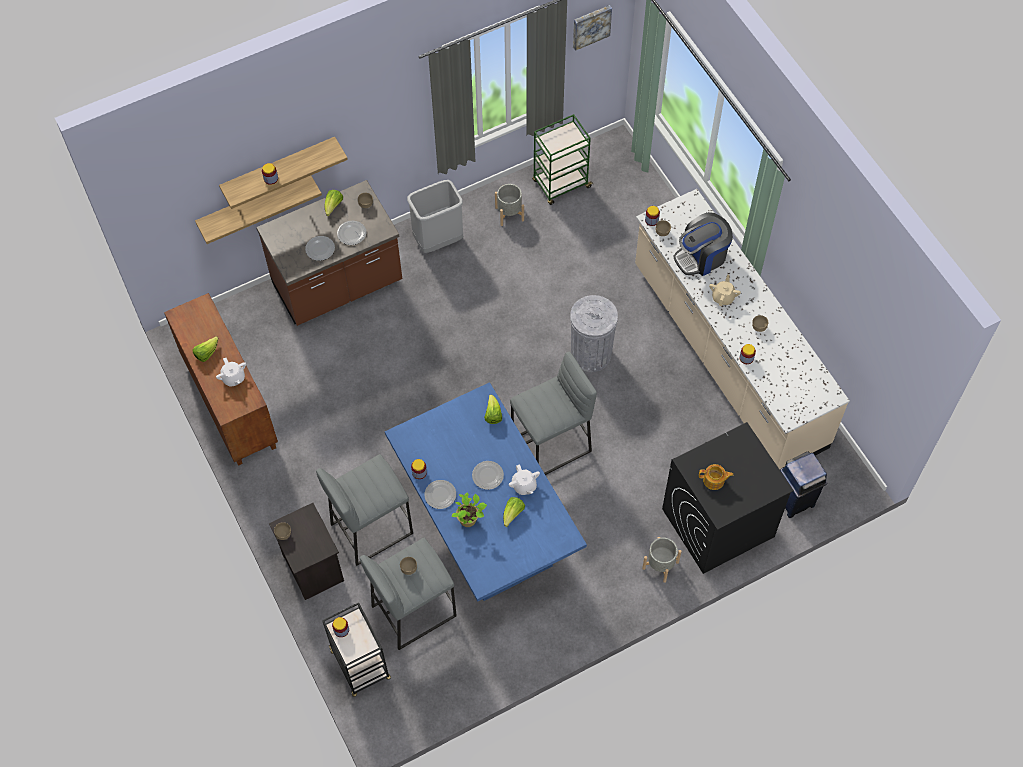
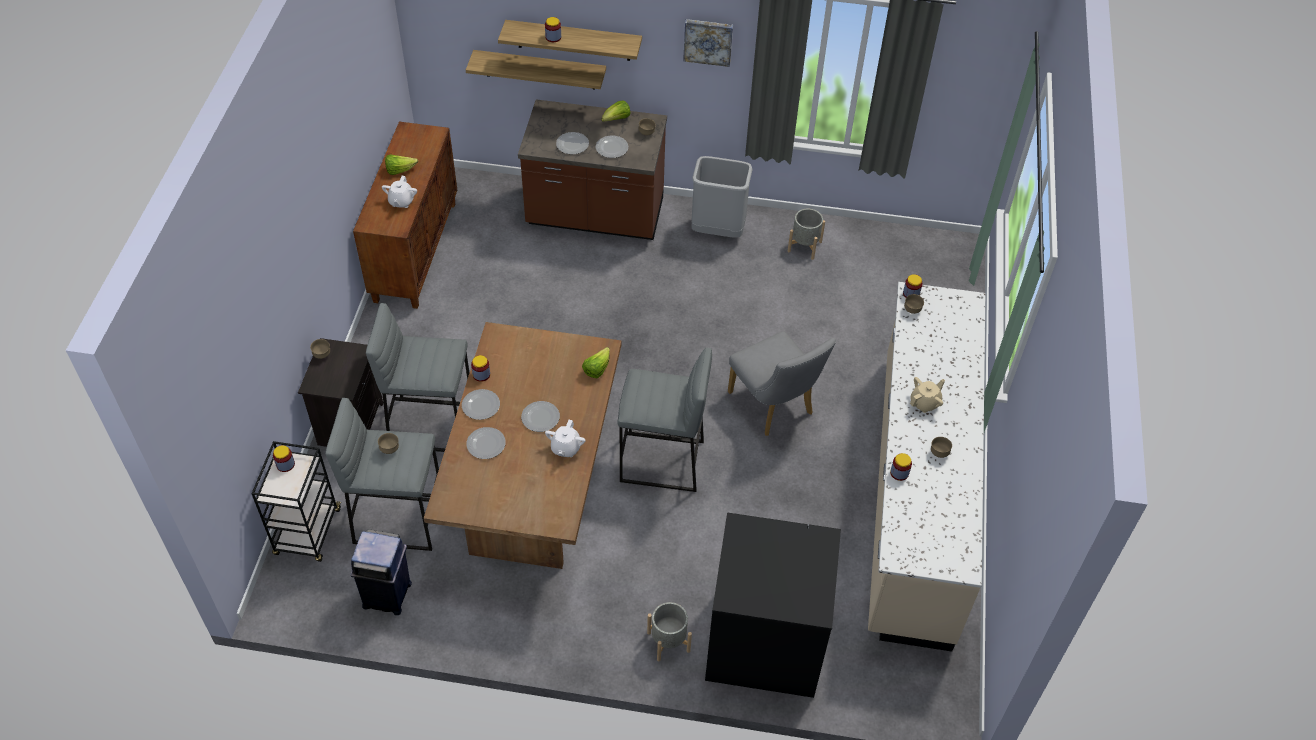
camera: 35 degrees right, 10 degrees down
blue dining table [385,382,587,602] -> brown dining table [424,322,621,569]
potted plant [452,492,487,527] -> plate [466,427,506,459]
lettuce [503,497,525,527] -> none
green cart [532,114,593,205] -> none
grey trash can [570,295,618,372] -> grey chair [728,331,836,436]
picture [573,5,612,51] -> picture moved to [683,19,733,67]
coffee machine [674,212,733,276] -> none
teapot [699,464,733,490] -> none
blue trash can [780,452,827,518] -> blue trash can moved to [350,529,412,615]

